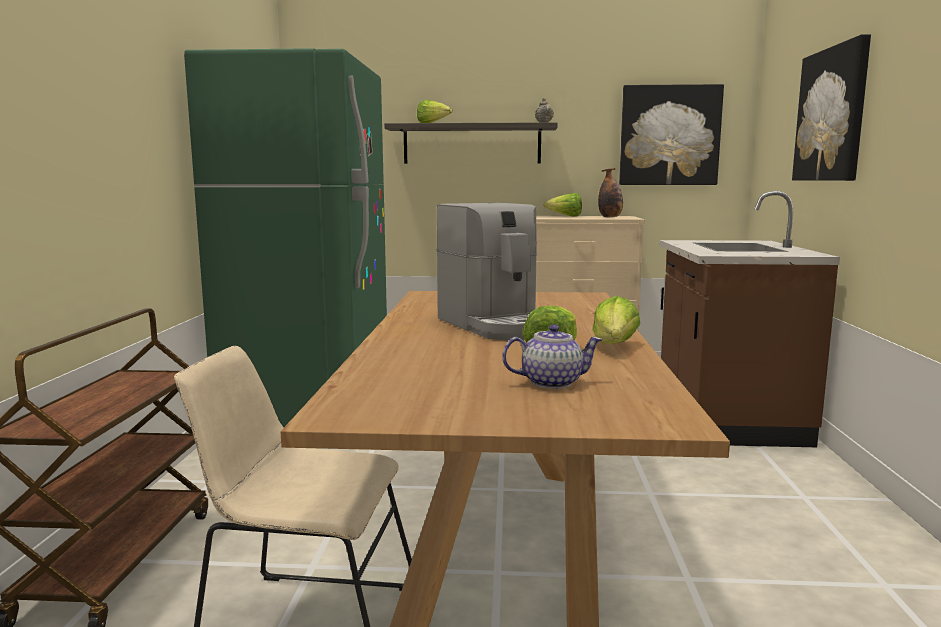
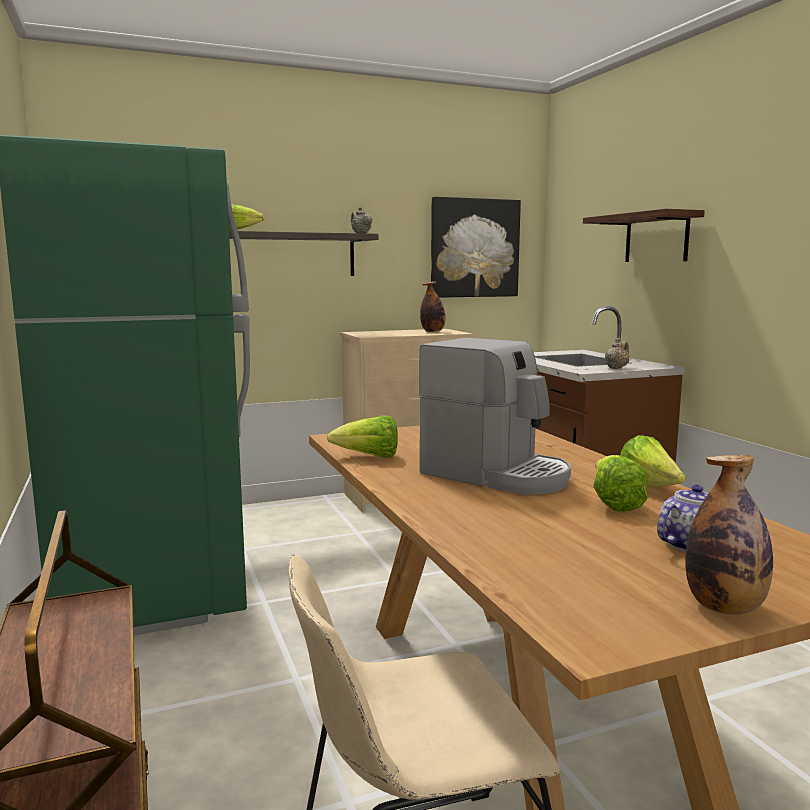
camera: 25 degrees left, 0 degrees up
lettuce [544,193,582,217] -> lettuce moved to [327,415,398,458]
picture [792,34,871,181] -> shelf [583,209,705,262]
none -> beige teapot [605,338,629,369]
none -> bottle [685,455,773,615]

